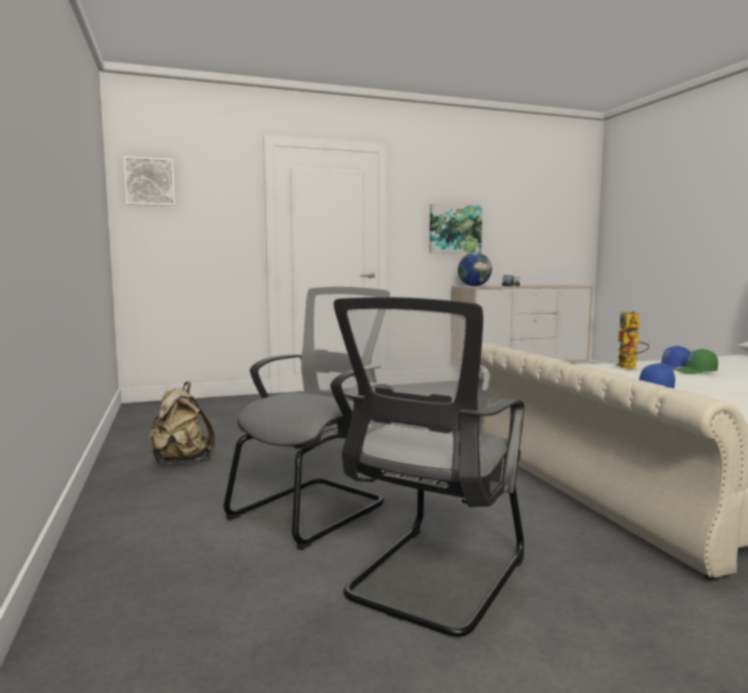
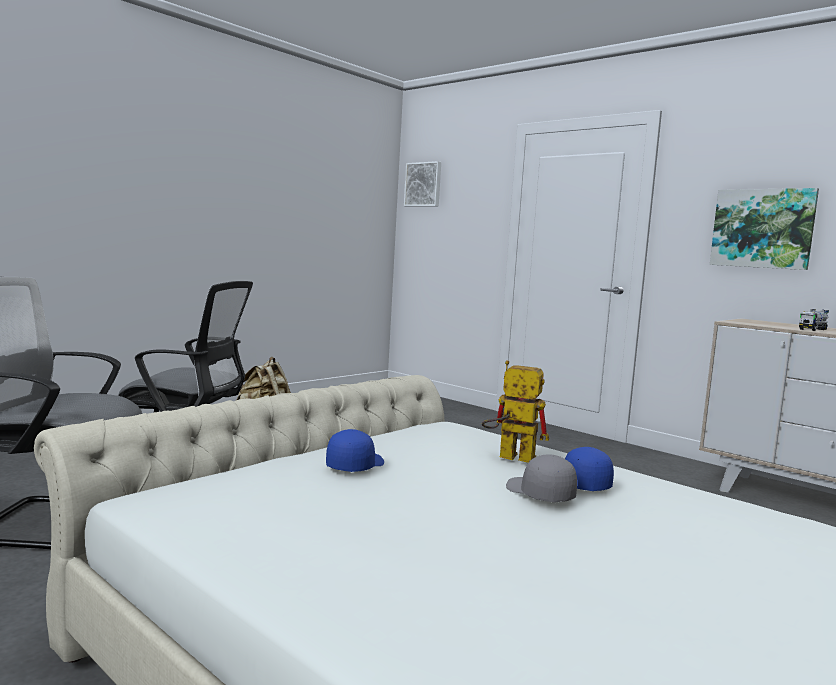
camera: 60 degrees right, 0 degrees up
globe [458,252,492,286] -> none
toy robot [616,310,650,368] -> toy robot turned 45 degrees clockwise [482,360,549,463]
green cap [673,349,718,374] -> grey cap [506,454,577,502]

